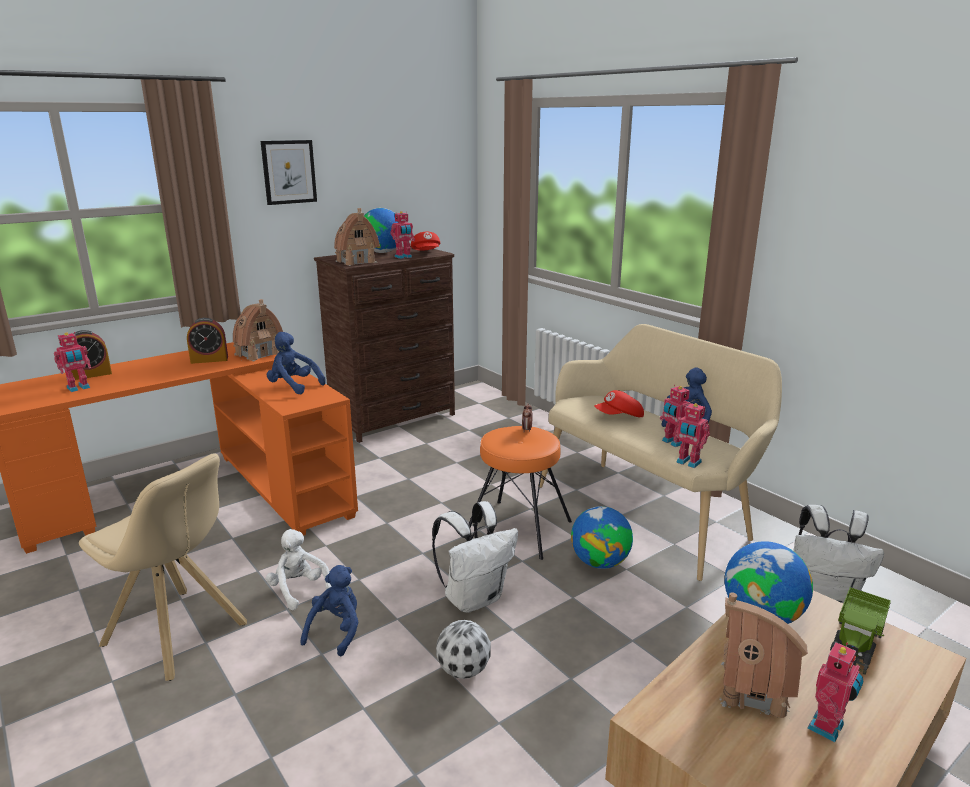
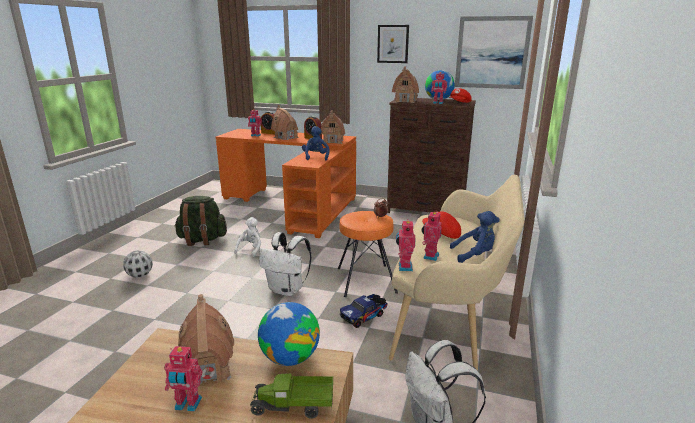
camera: 55 degrees right, 0 degrees up
beige chair [79,453,247,681] -> green backpack [174,196,227,246]
blue plush toy [301,565,359,656] -> none
football [436,620,491,679] -> football moved to [123,251,153,278]
globe [571,506,633,569] -> toy truck [340,294,387,328]
none -> toy house [271,105,299,140]
none -> picture [455,16,533,89]

